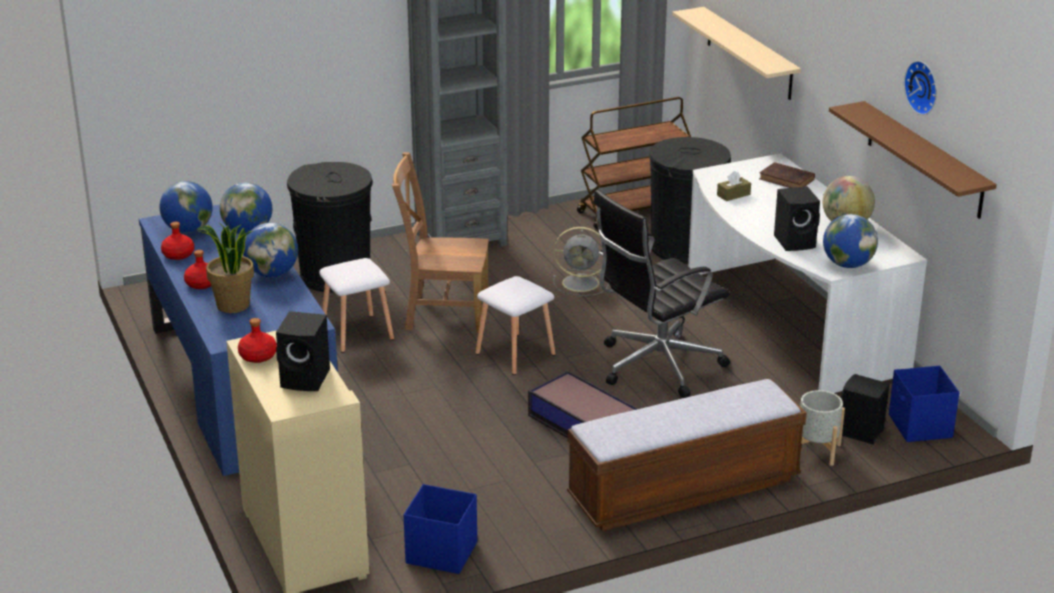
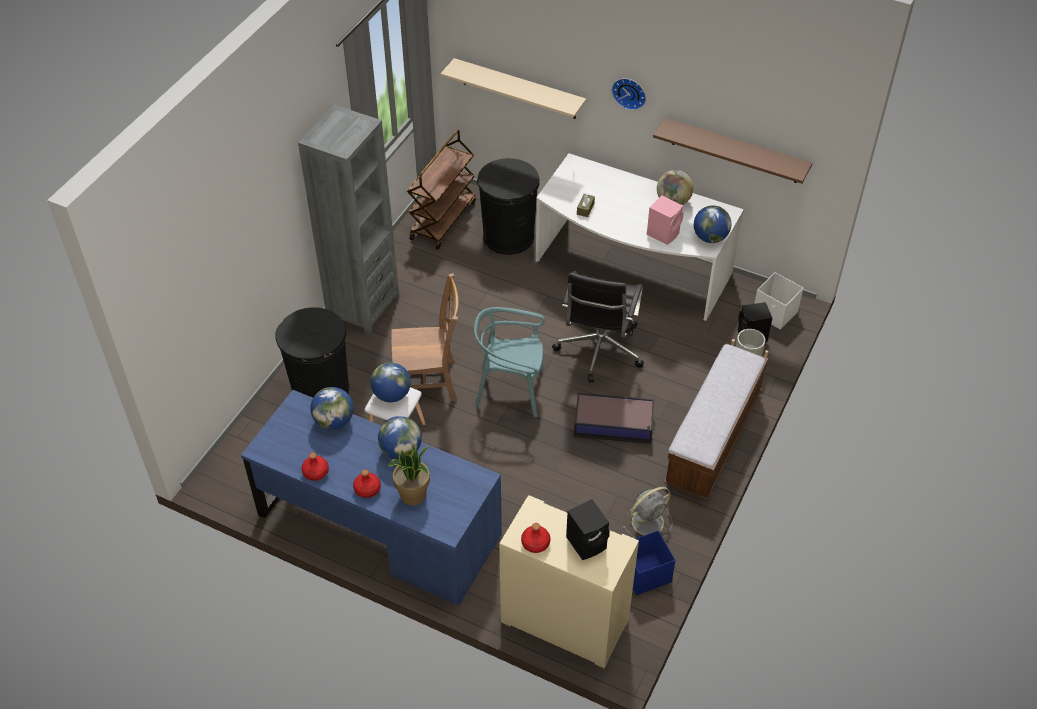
camera: 40 degrees left, 20 degrees up
globe [160,181,213,233] -> globe moved to [370,362,411,402]
brown chair [392,152,489,333] -> brown chair turned 150 degrees counterclockwise [392,273,459,401]
white stool [475,276,556,375] -> turquoise chair [474,307,545,417]
grey fan [553,227,609,296] -> grey fan moved to [622,487,673,538]
brown book [759,162,815,188] -> none
black speaker [774,186,820,251] -> pink speaker [647,196,684,245]
blue storage box [889,366,960,442] -> white storage box [754,272,804,330]
wall clock [904,61,937,115] -> wall clock moved to [612,78,646,110]

